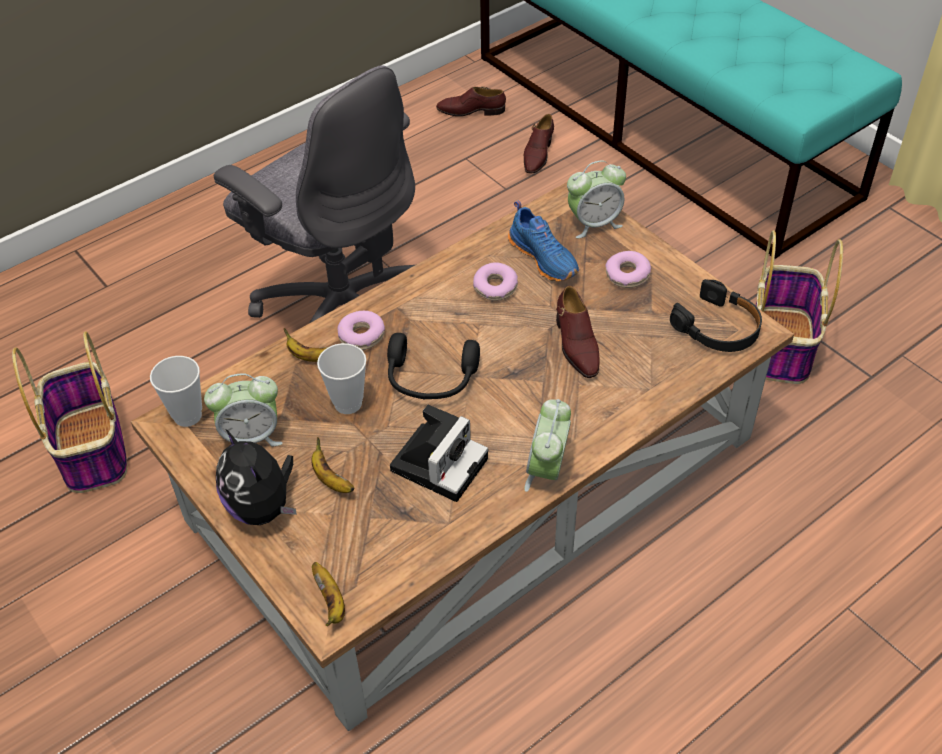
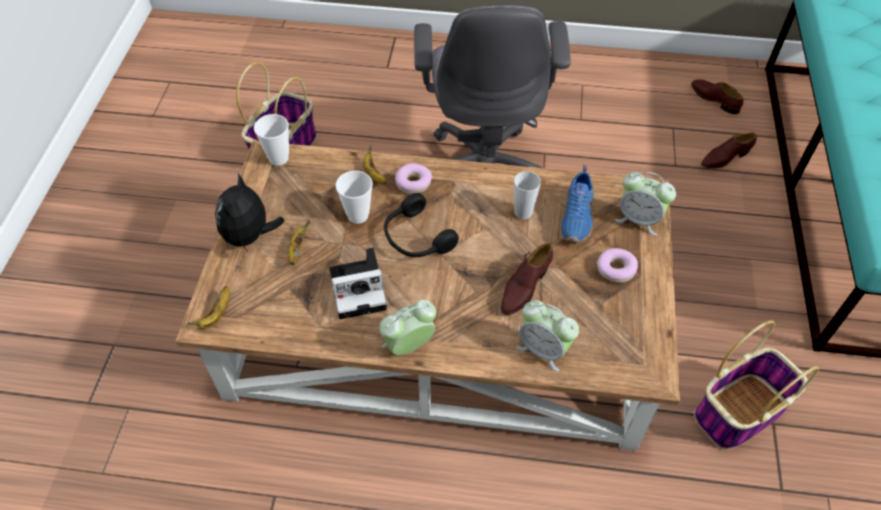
camera: 45 degrees right, 5 degrees up
alarm clock [204,373,283,446] -> alarm clock moved to [516,300,579,372]
donut [473,262,518,301] -> cup [514,171,541,219]
black headphones [670,279,762,352] -> none

